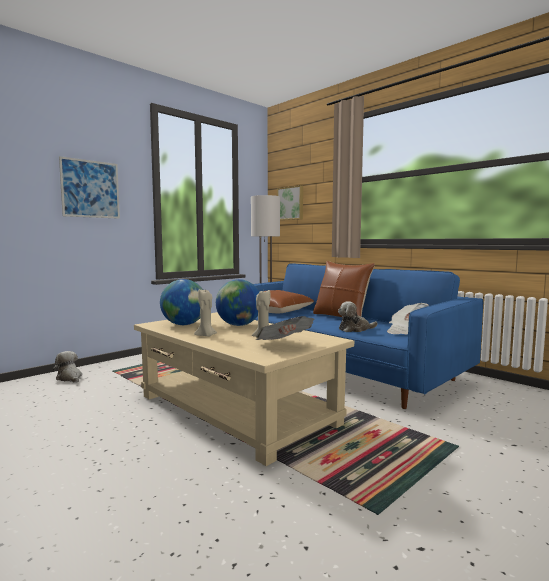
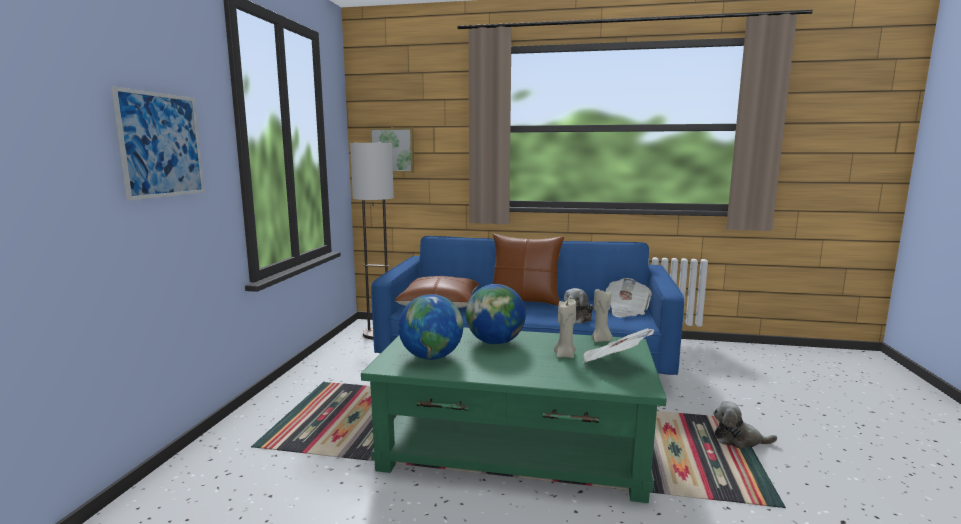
camera: 35 degrees left, 5 degrees up
plush toy [53,351,82,383] -> plush toy moved to [713,401,777,449]
beige coffee table [134,312,354,466] -> green coffee table [361,327,667,503]
beige candle [194,290,217,337] -> beige candle moved to [592,289,613,342]

